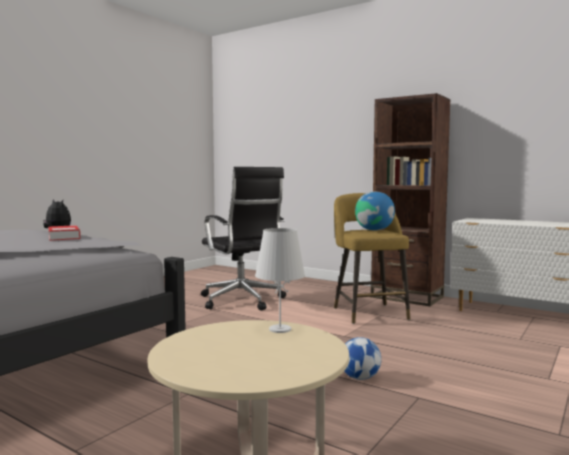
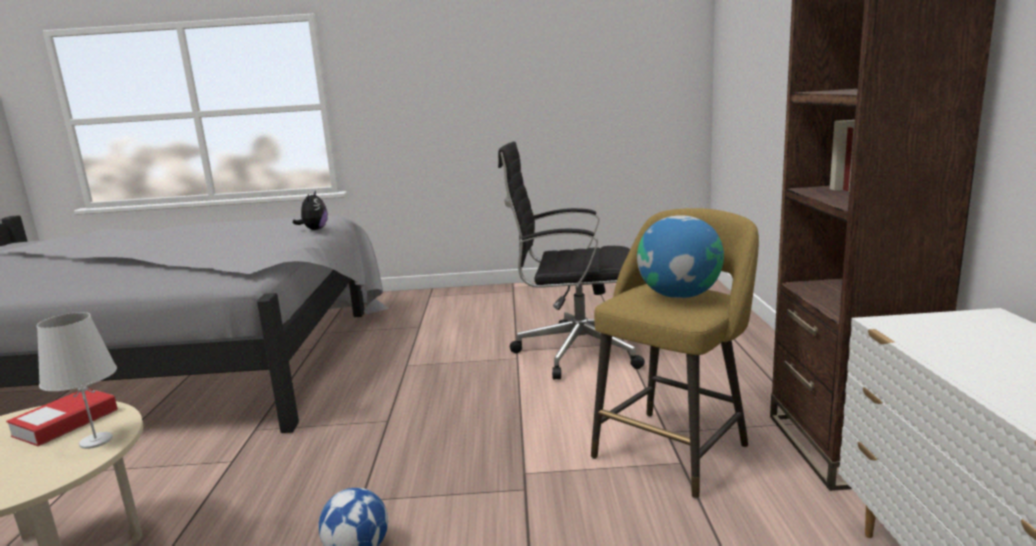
camera: 55 degrees right, 10 degrees up
book [48,225,80,241] -> book moved to [6,388,118,446]
black office chair [201,167,286,311] -> black office chair turned 75 degrees clockwise [498,141,645,380]

